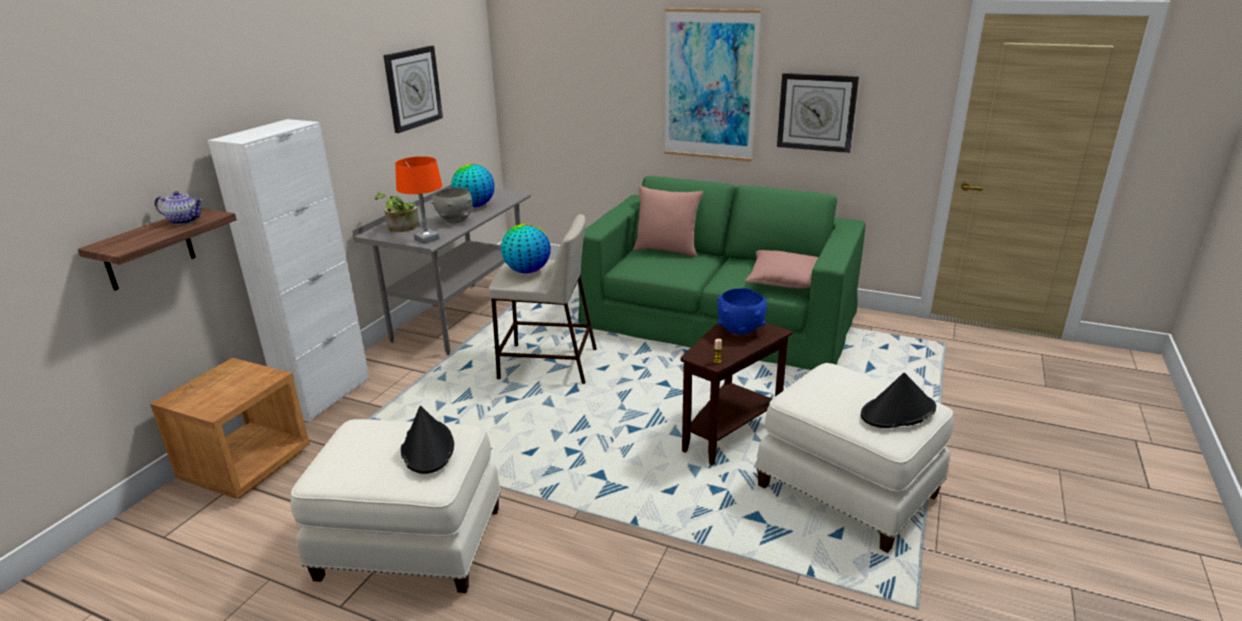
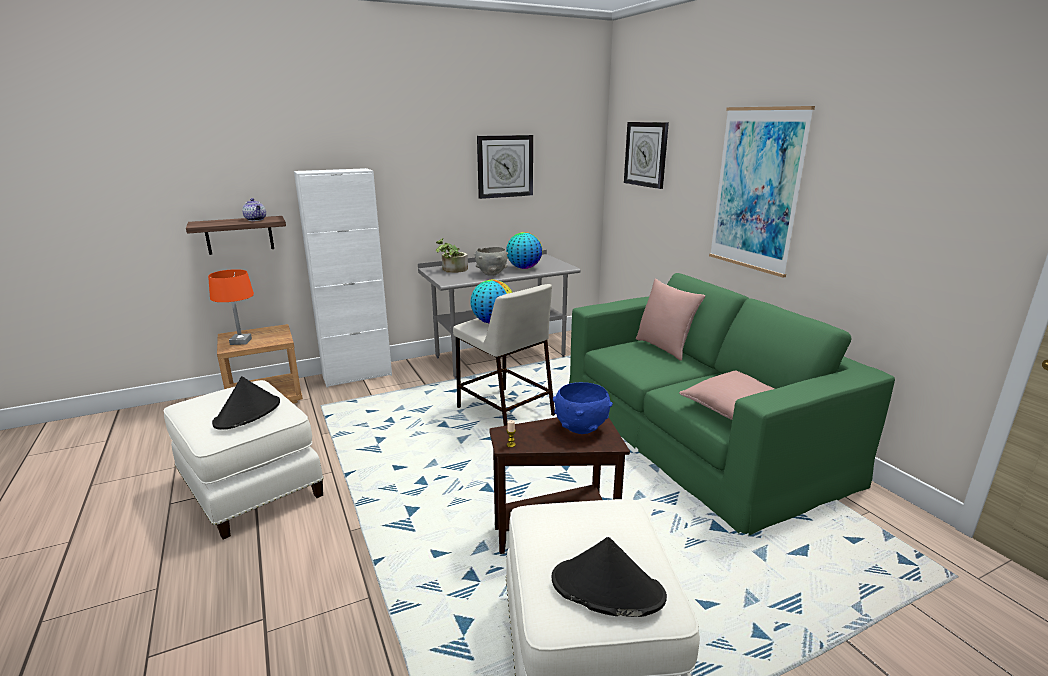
camera: 40 degrees right, 5 degrees down
orange table lamp [395,156,442,244] -> orange table lamp moved to [208,269,254,345]
wall clock [777,73,859,153] -> wall clock moved to [624,122,669,189]

